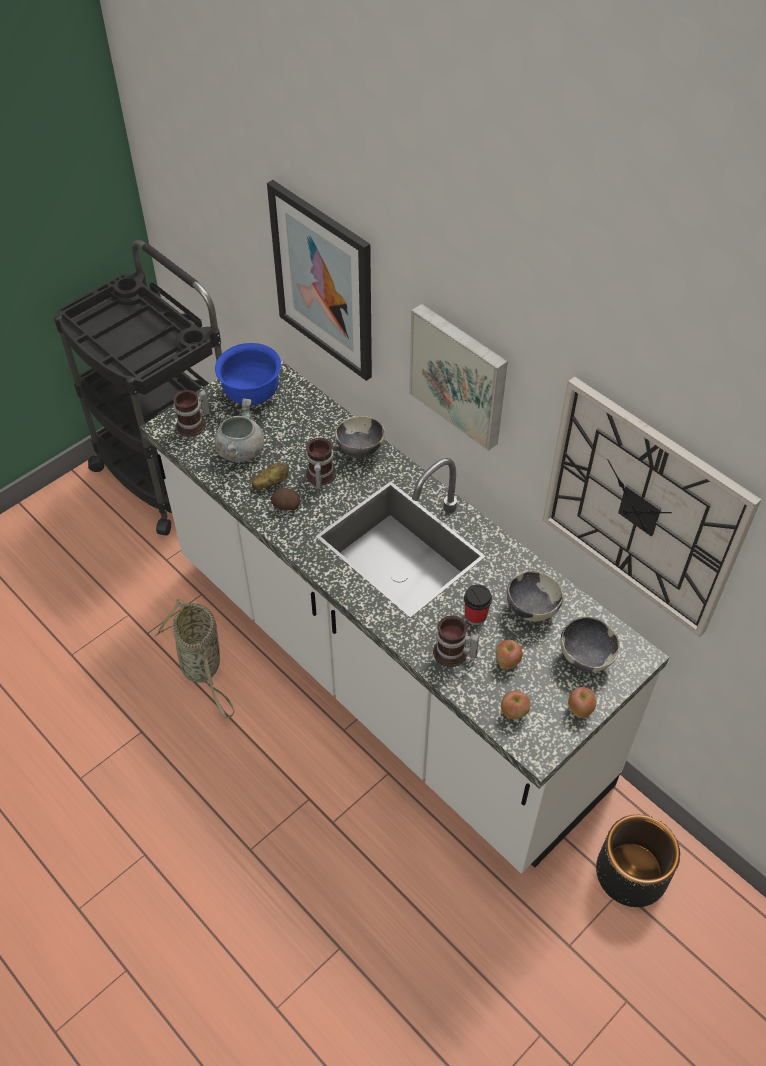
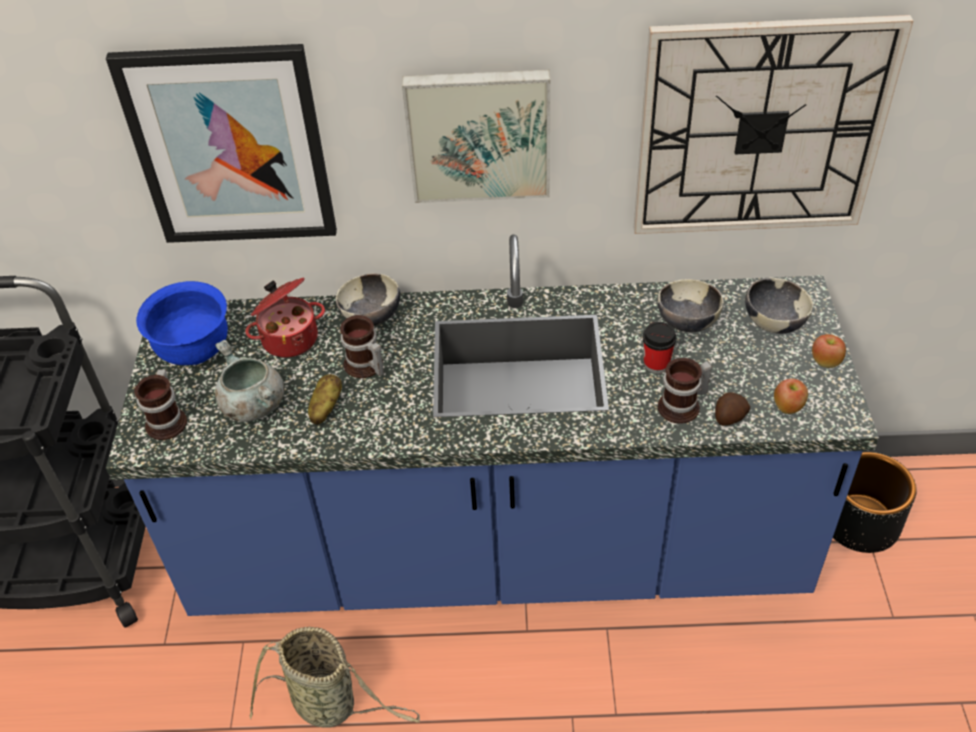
camera: 45 degrees left, 5 degrees down
white counter [140,360,669,874] -> blue counter [106,234,879,616]
potato [271,487,300,510] -> potato moved to [715,392,750,426]
apple [496,640,523,669] -> none
none -> cooking pot [245,277,325,358]

